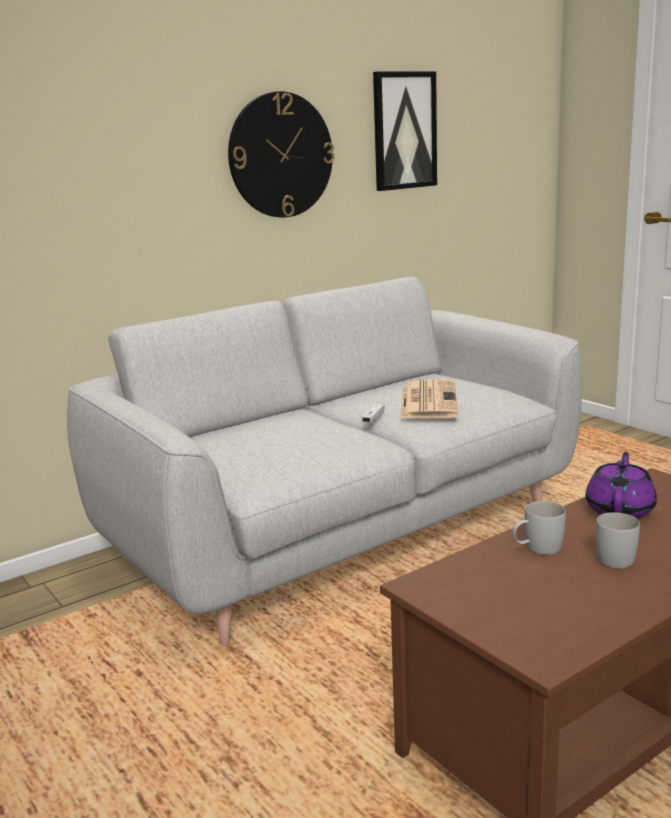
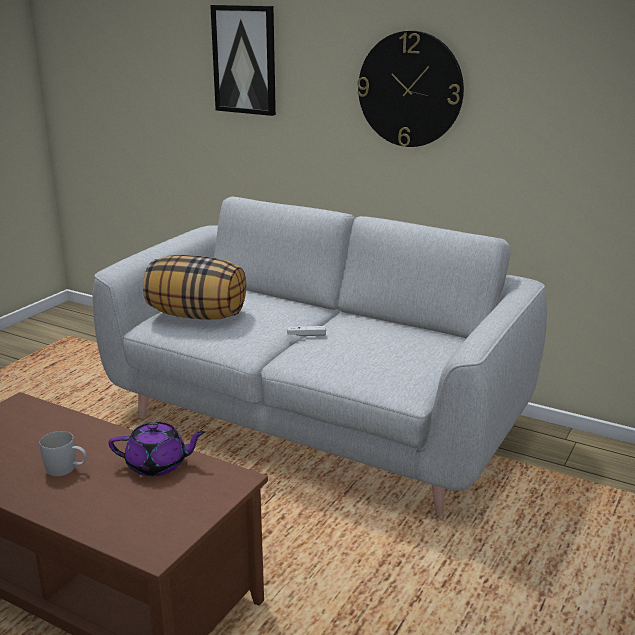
camera: 65 degrees right, 5 degrees up
picture [373,71,437,191] -> picture moved to [210,5,276,116]
newspaper [400,380,458,419] -> none
white mug [513,501,566,555] -> none
none -> pillow [143,255,246,320]

